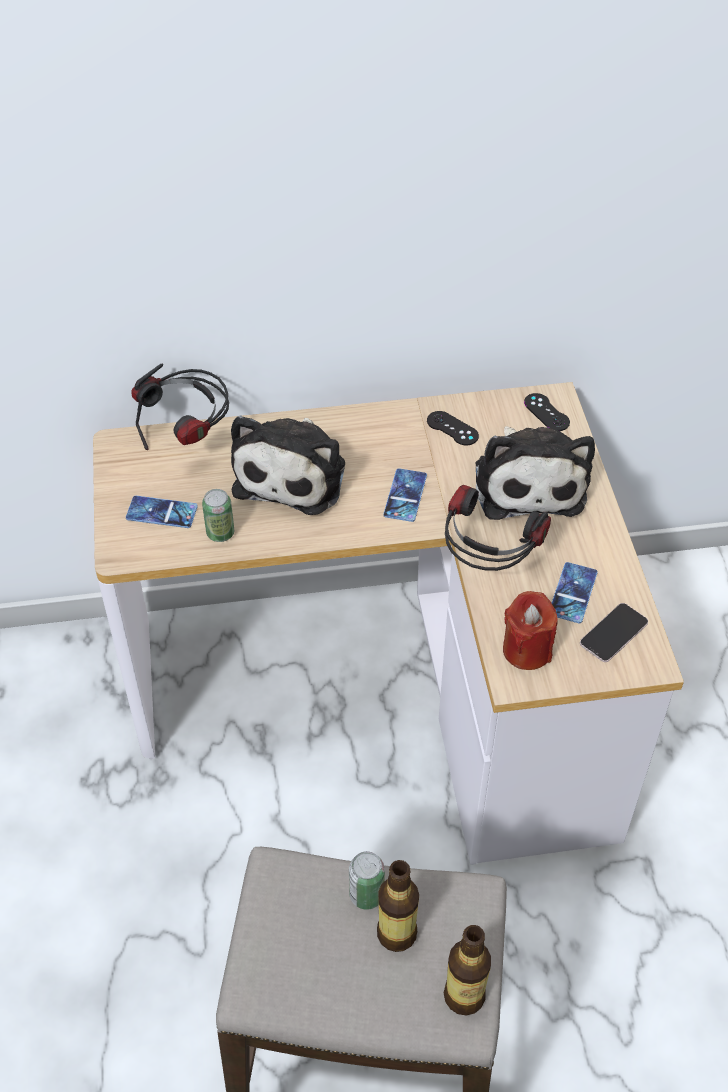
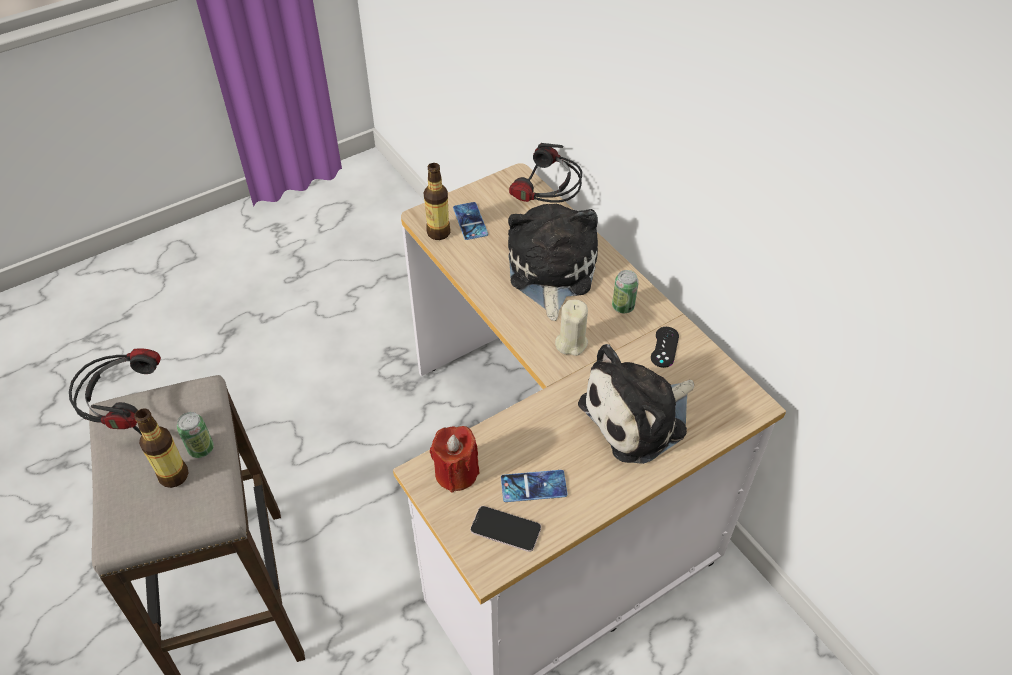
camera: 65 degrees right, 0 degrees up
can [202,489,234,542] -> can moved to [612,270,639,313]
plush toy [231,415,345,515] -> plush toy turned 105 degrees clockwise [508,204,598,321]
phone [383,468,427,522] -> beige candle [555,300,588,356]
bottle [444,925,491,1016] -> bottle moved to [424,163,450,240]
headphones [445,485,551,571] -> headphones moved to [69,348,161,435]
black game controller [524,393,570,431] -> none

